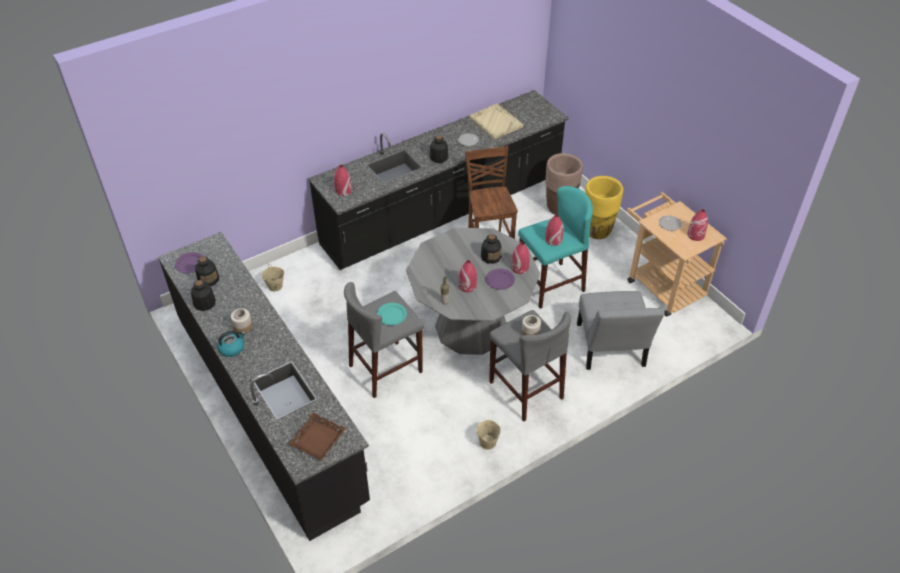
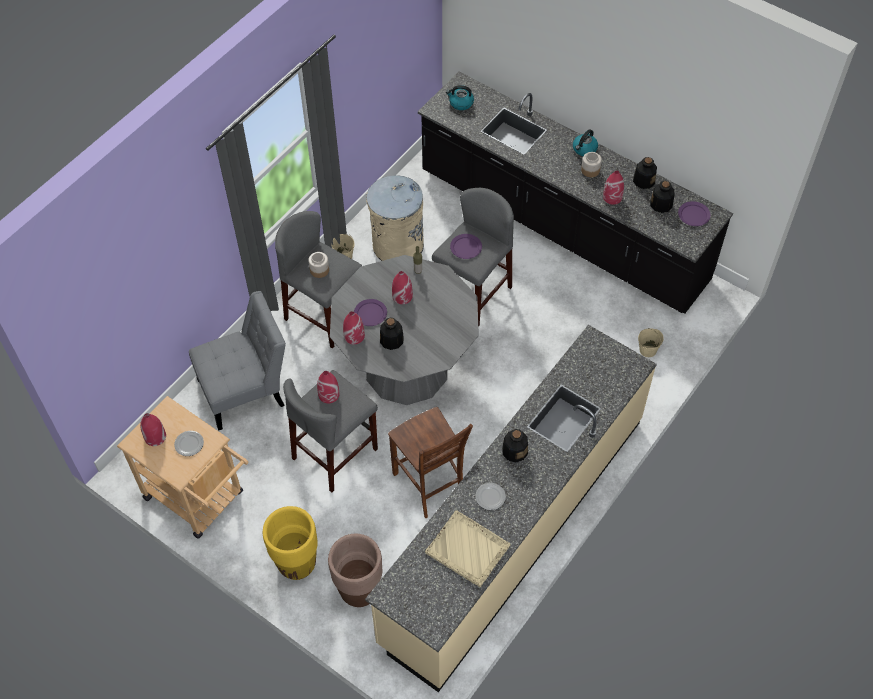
camera: 160 degrees right, 10 degrees up
brown tray [288,412,346,461] -> kettle [446,85,474,110]
black counter [308,90,569,270] -> beige counter [365,325,657,692]
red vase [334,165,352,196] -> red vase moved to [603,171,624,205]
turquoise plate [377,303,407,325] -> purple plate [450,234,482,259]
turquoise stool [518,186,593,308] -> grey stool [283,370,378,493]
grey chair [577,291,665,370] -> grey chair turned 90 degrees clockwise [189,291,286,431]
none -> beige trash can [366,175,424,261]

